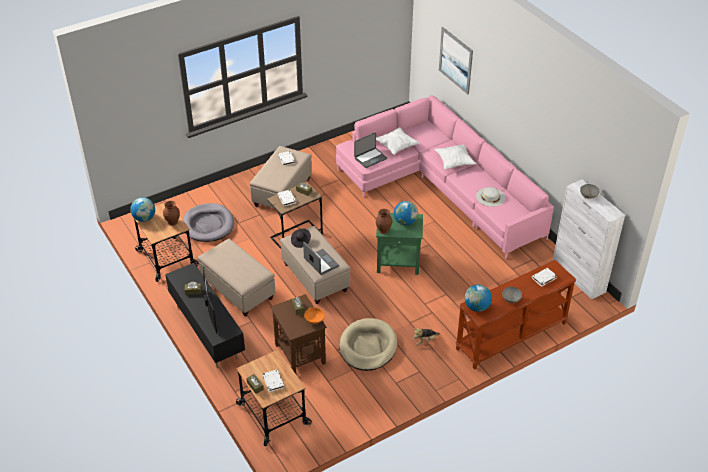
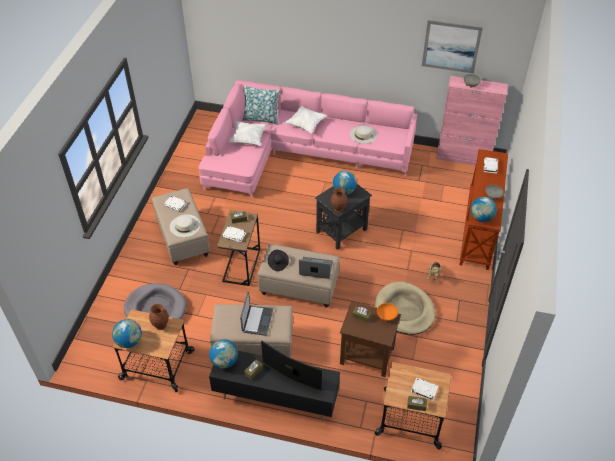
camera: 45 degrees left, 5 degrees up
laptop [354,132,387,168] -> laptop moved to [240,291,273,336]
green side table [376,212,423,275] -> black side table [315,184,372,250]
picture [439,27,473,94] -> picture moved to [422,20,483,73]
white cabinet [553,180,625,299] -> pink cabinet [436,76,508,165]
none -> white hat [170,214,201,237]
none -> globe [209,339,238,369]
none -> pillow [242,86,280,125]

